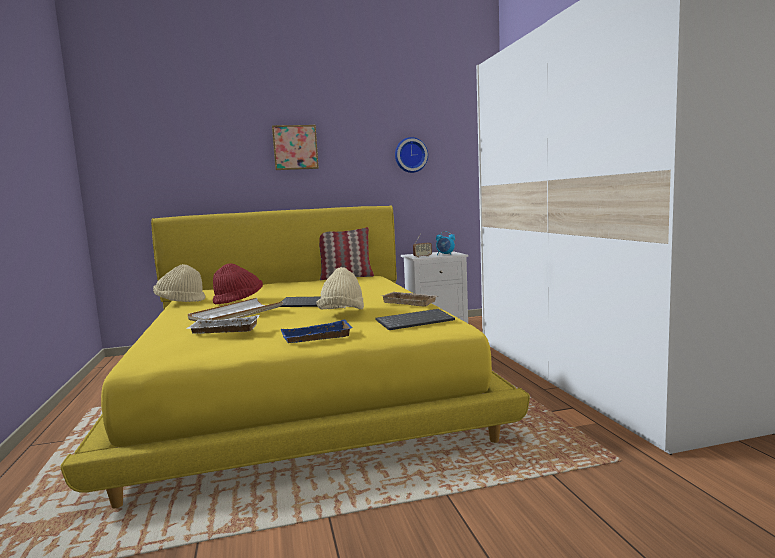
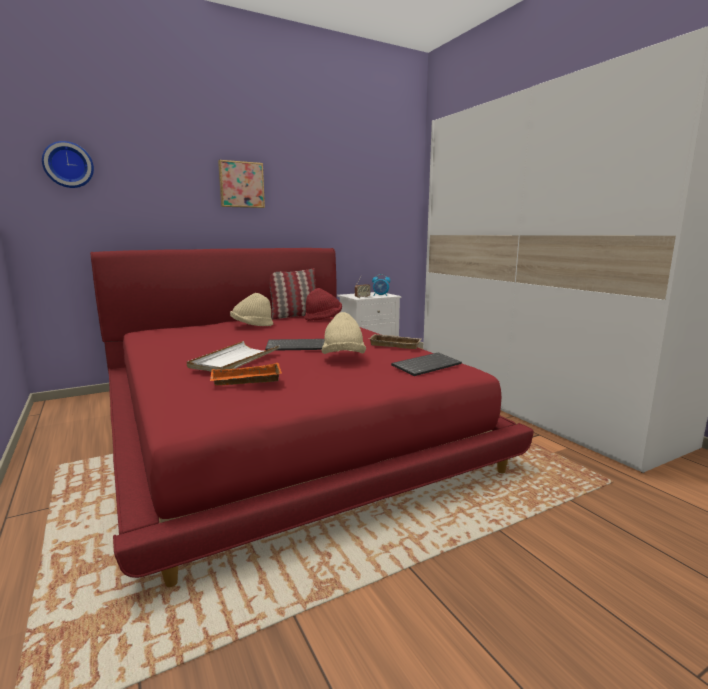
camera: 15 degrees left, 5 degrees up
yellow bed [60,205,530,508] -> red bed [90,248,534,587]
beige hat [153,264,205,302] -> beige hat moved to [230,293,273,326]
white tray [186,315,259,334] -> orange tray [210,363,281,386]
red hat [213,263,263,304] -> red hat moved to [304,288,342,321]
blue tray [281,320,353,343] -> none
wall clock [395,137,428,173] -> wall clock moved to [42,141,94,188]

